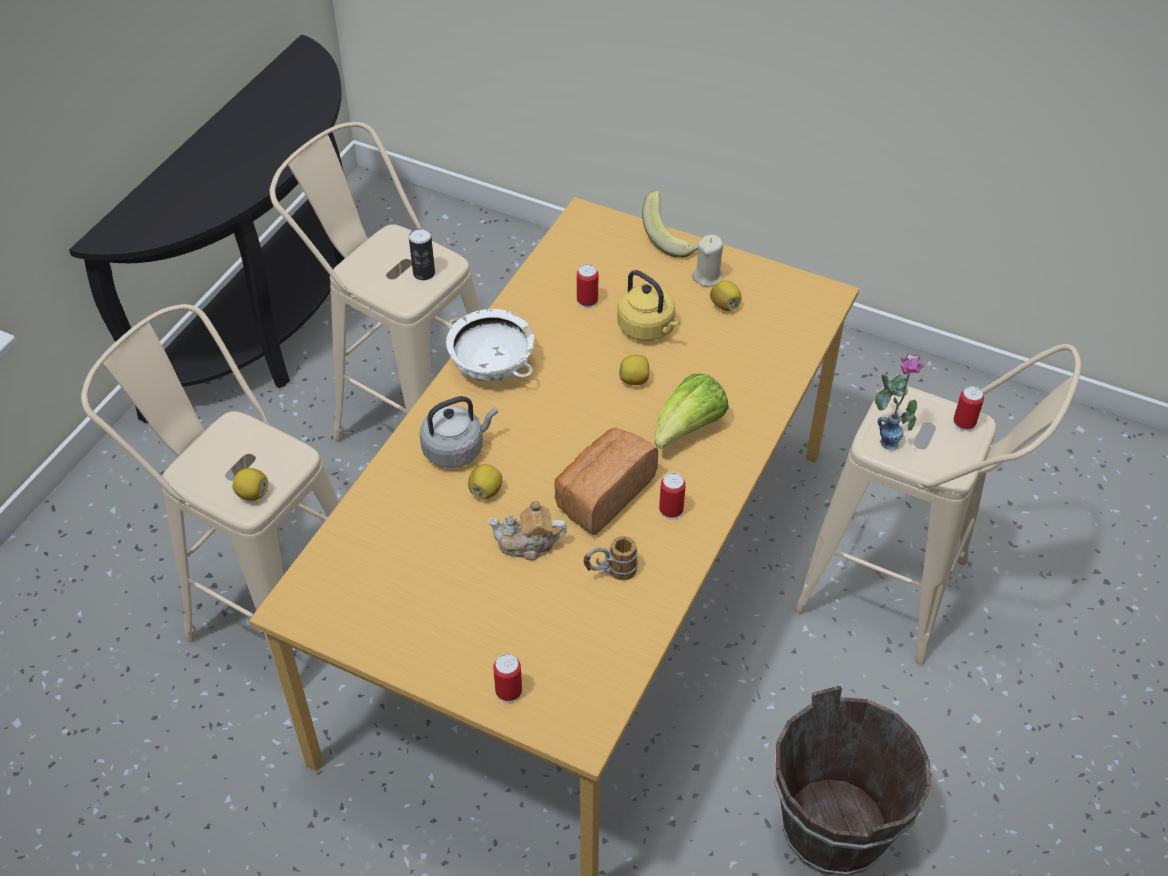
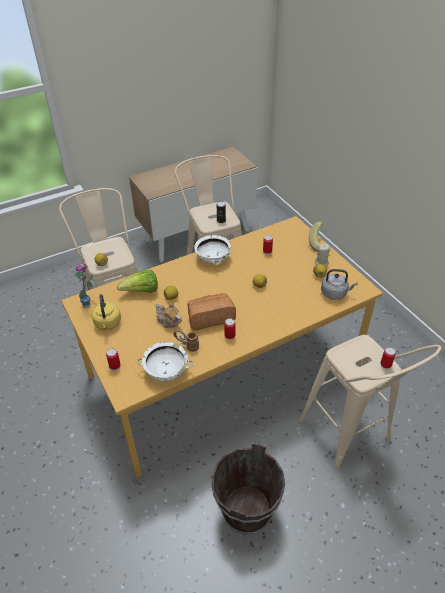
camera: 35 degrees right, 5 degrees down
black console table [69,34,345,424] -> cabinet [129,147,258,262]
grey kettle [420,396,498,468] -> grey kettle moved to [321,269,358,300]
yellow kettle [617,270,680,341] -> yellow kettle moved to [92,294,121,330]
lettuce [655,373,729,449] -> lettuce moved to [117,270,158,293]
vase [875,354,925,450] -> vase moved to [74,264,97,308]
none -> white bowl [137,342,194,381]

